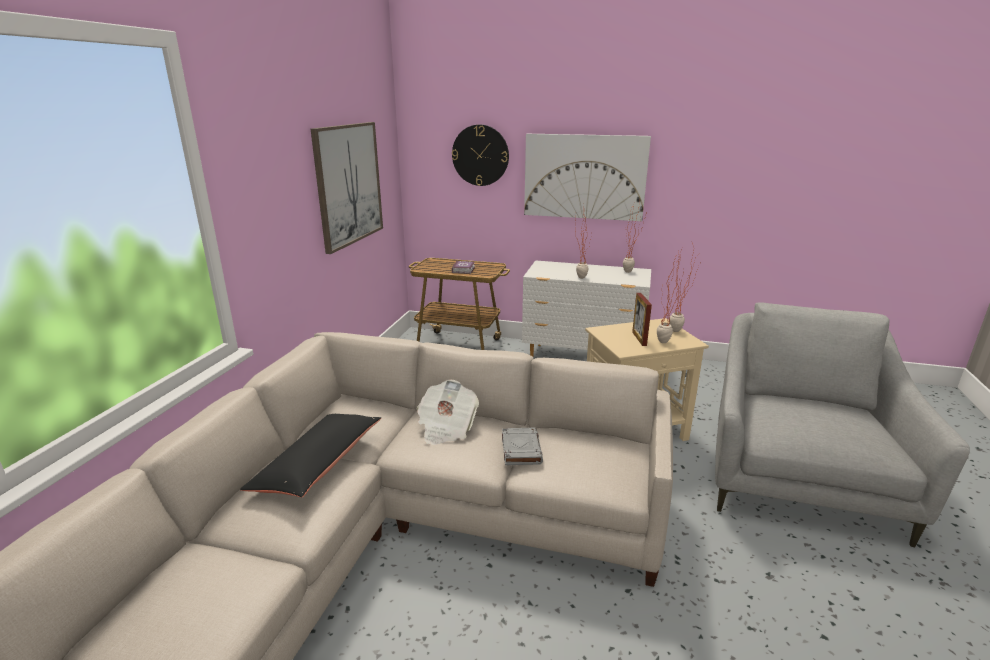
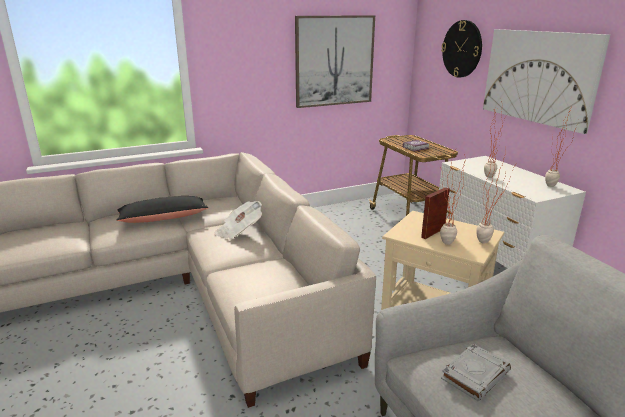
camera: 50 degrees right, 0 degrees up
grey book [502,428,543,465] -> grey book moved to [441,344,511,401]

